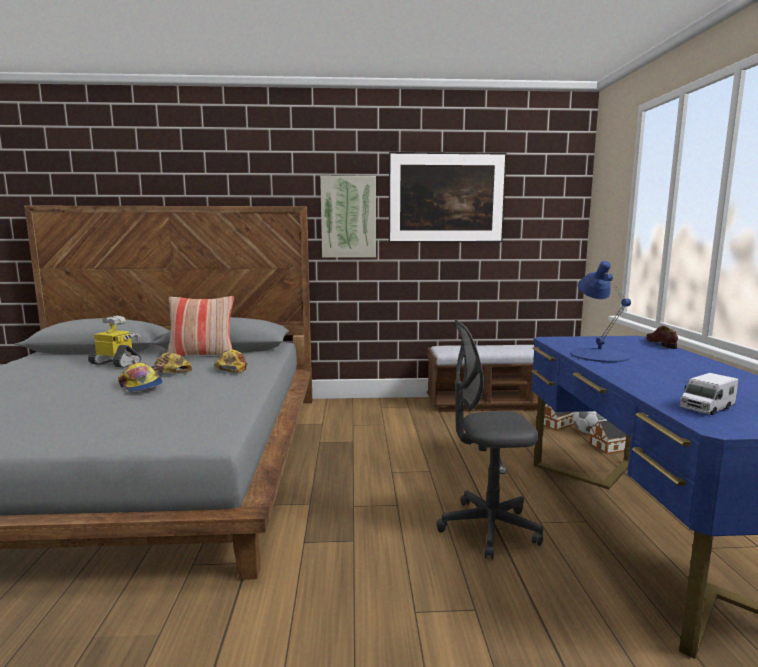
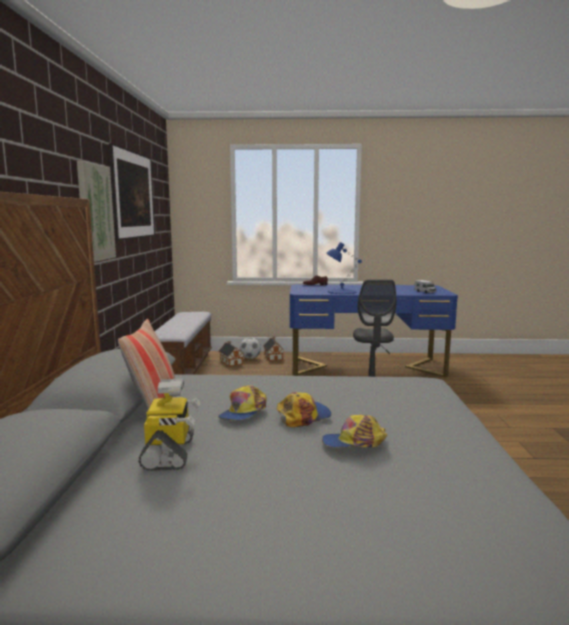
camera: 85 degrees left, 0 degrees up
toy robot [88,316,141,368] -> toy robot turned 150 degrees clockwise [138,379,200,471]
cap [214,350,248,372] -> cap moved to [322,415,387,447]

